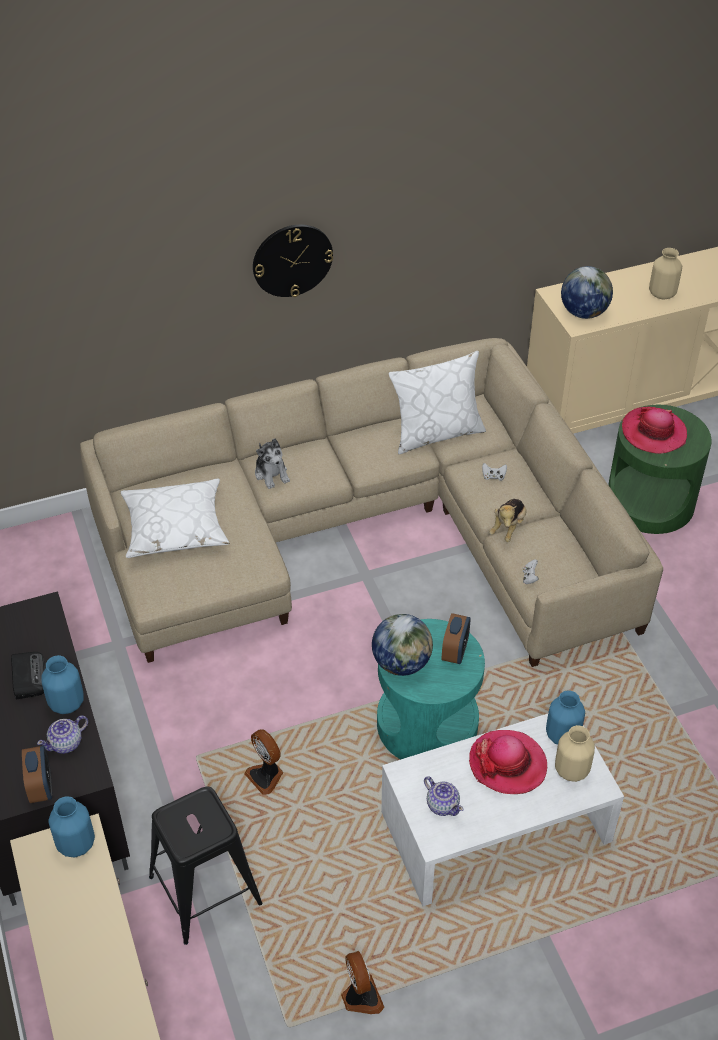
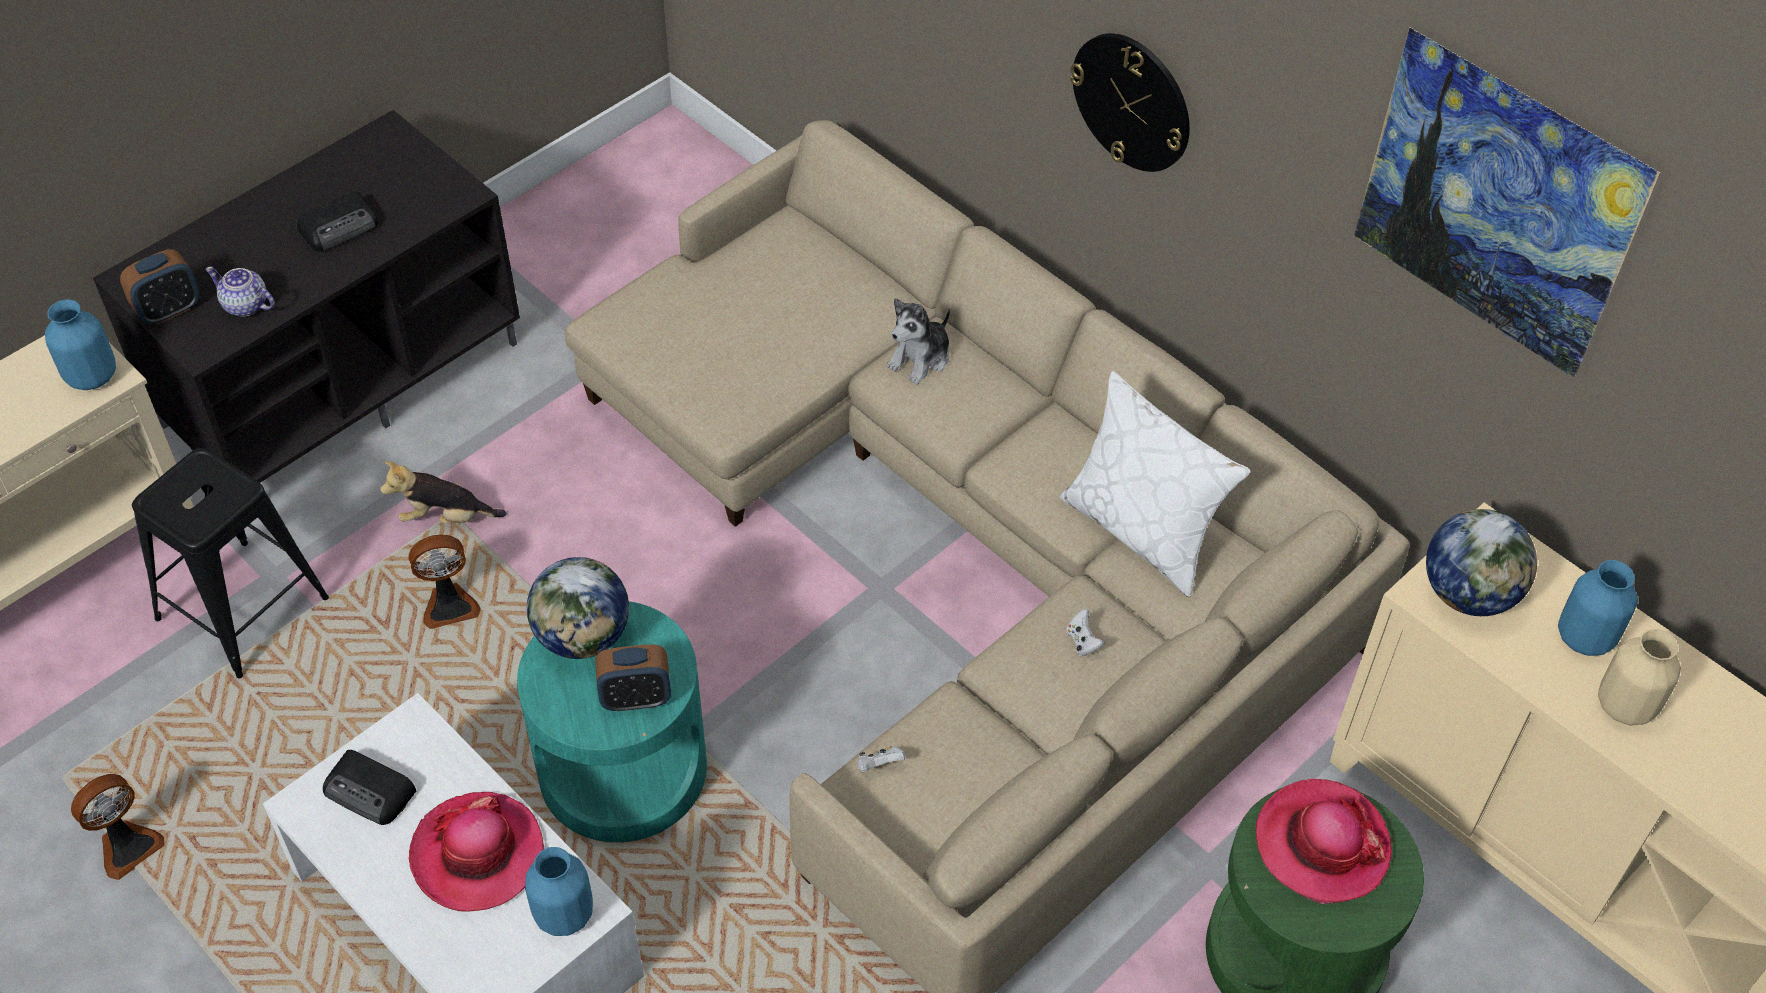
camera: 65 degrees right, 5 degrees up
blue vase [41,655,84,714] -> blue vase moved to [1558,560,1638,656]
white pillow [121,479,230,558] -> none
fan [244,729,283,795] -> fan turned 135 degrees counterclockwise [409,534,480,629]
teapot [424,776,464,816] -> radio [323,750,416,825]
plush toy [489,499,527,542] -> plush toy moved to [380,461,507,524]
beige vase [555,725,595,782] -> none
none -> picture [1354,27,1660,379]

